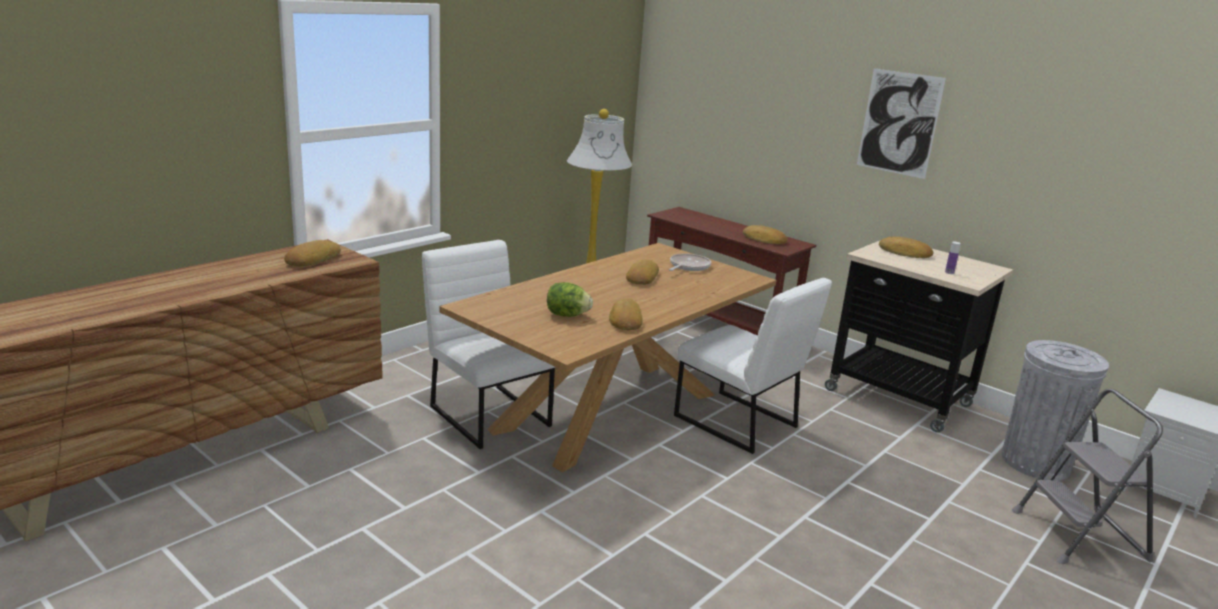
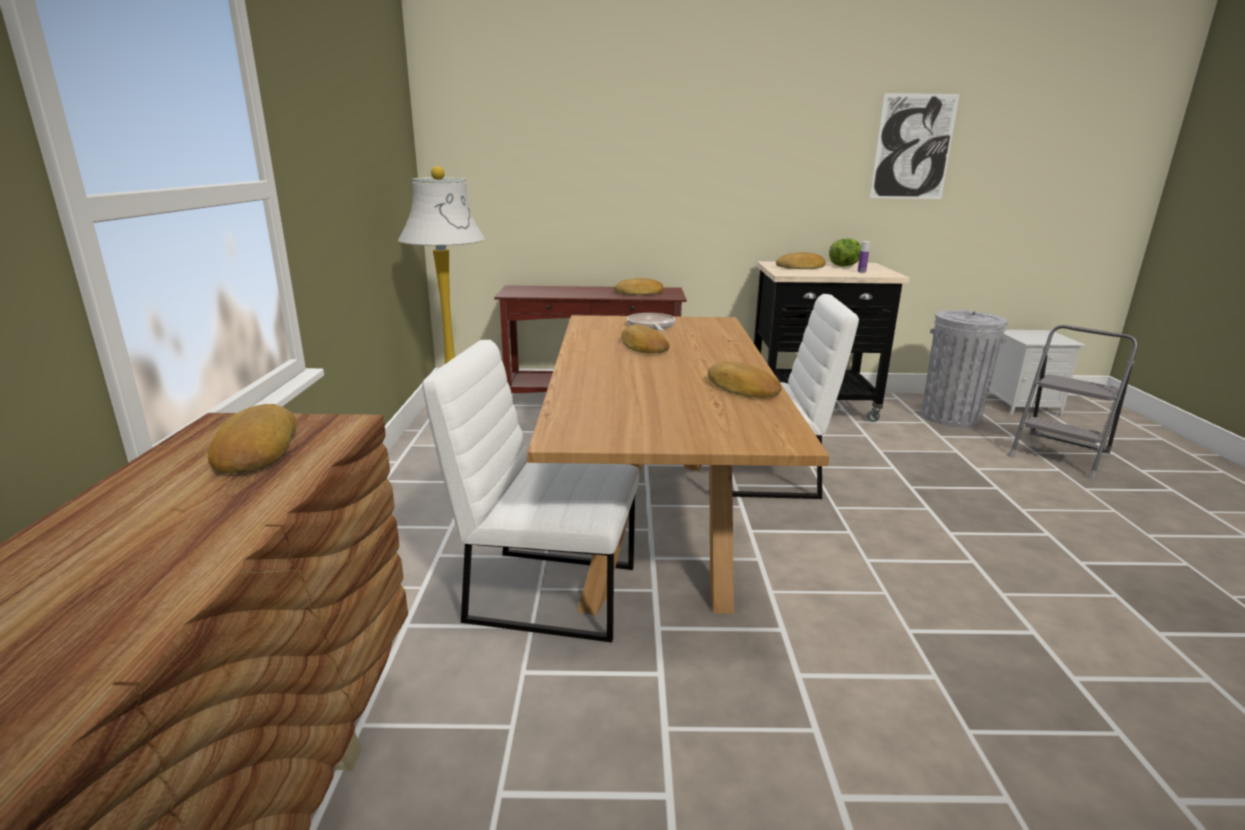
camera: 40 degrees left, 0 degrees up
lettuce [547,282,593,317] -> lettuce moved to [829,238,861,266]
picture [857,68,946,179] -> picture moved to [870,93,960,199]

